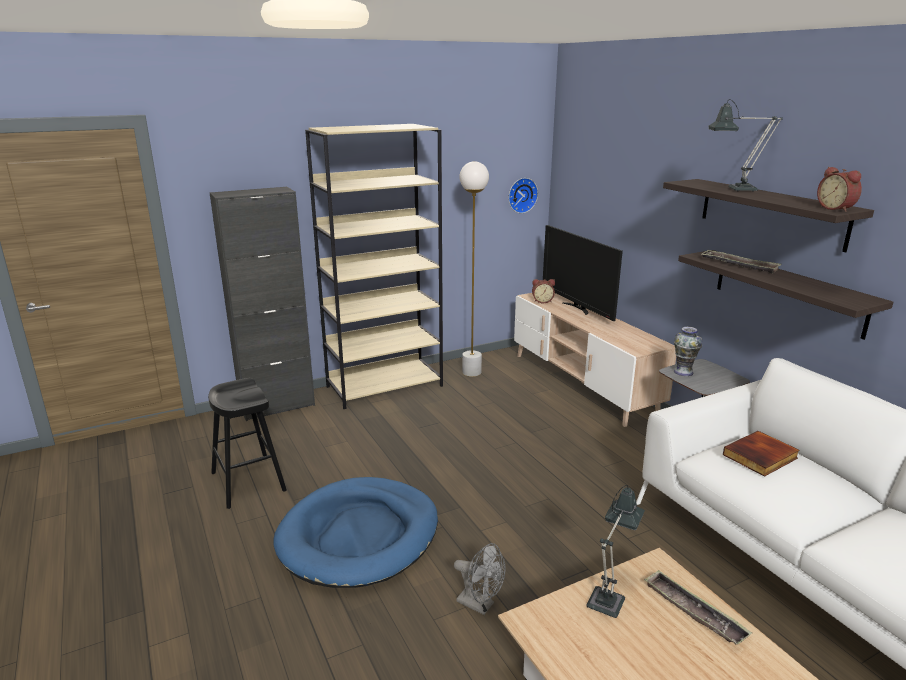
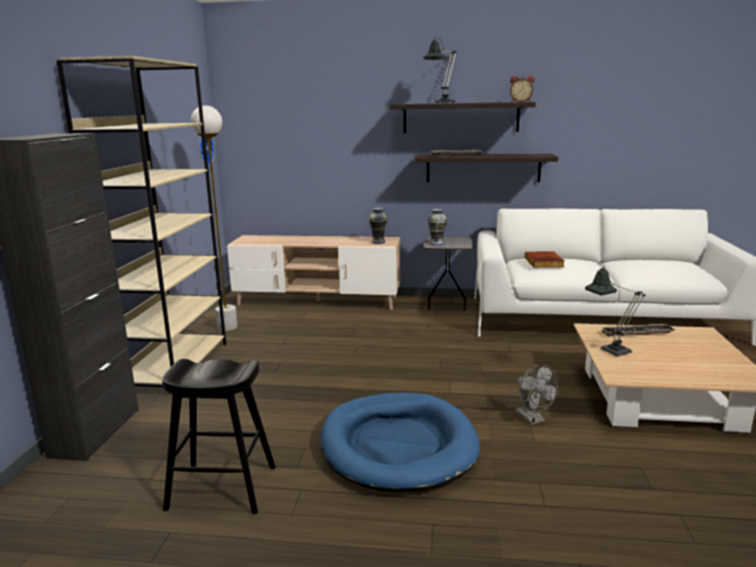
camera: 55 degrees left, 5 degrees down
grey fan [454,543,505,615] -> grey fan turned 90 degrees clockwise [515,365,559,425]
alarm clock [532,279,555,303] -> none
television [543,225,623,321] -> none
none -> vase [369,208,388,244]

